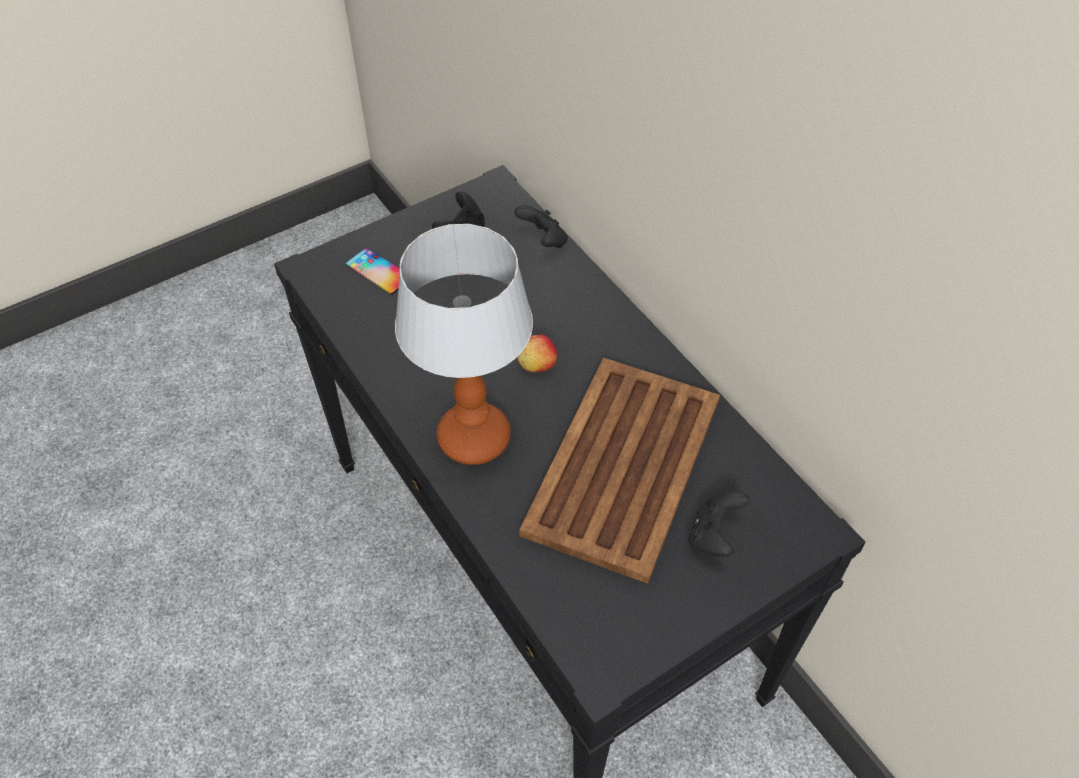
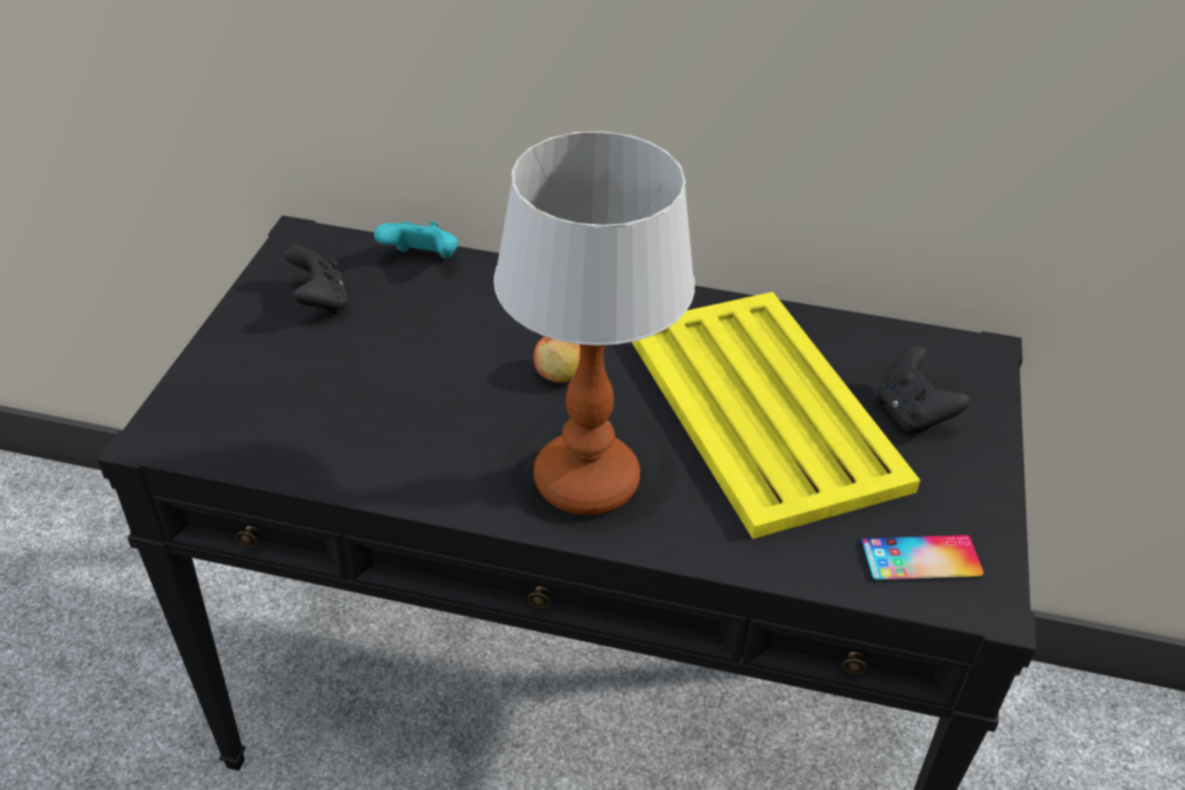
camera: 45 degrees left, 10 degrees down
phone [346,248,400,295] -> phone moved to [861,535,984,581]
black game controller [515,205,568,248] -> turquoise game controller [374,221,458,259]
brown tray [519,358,720,584] -> yellow tray [632,292,920,539]

